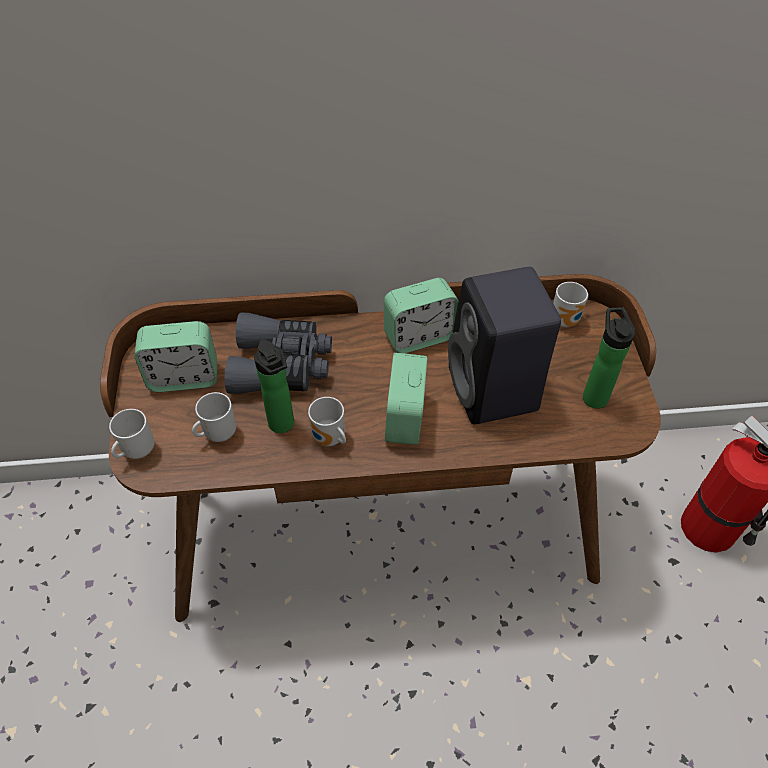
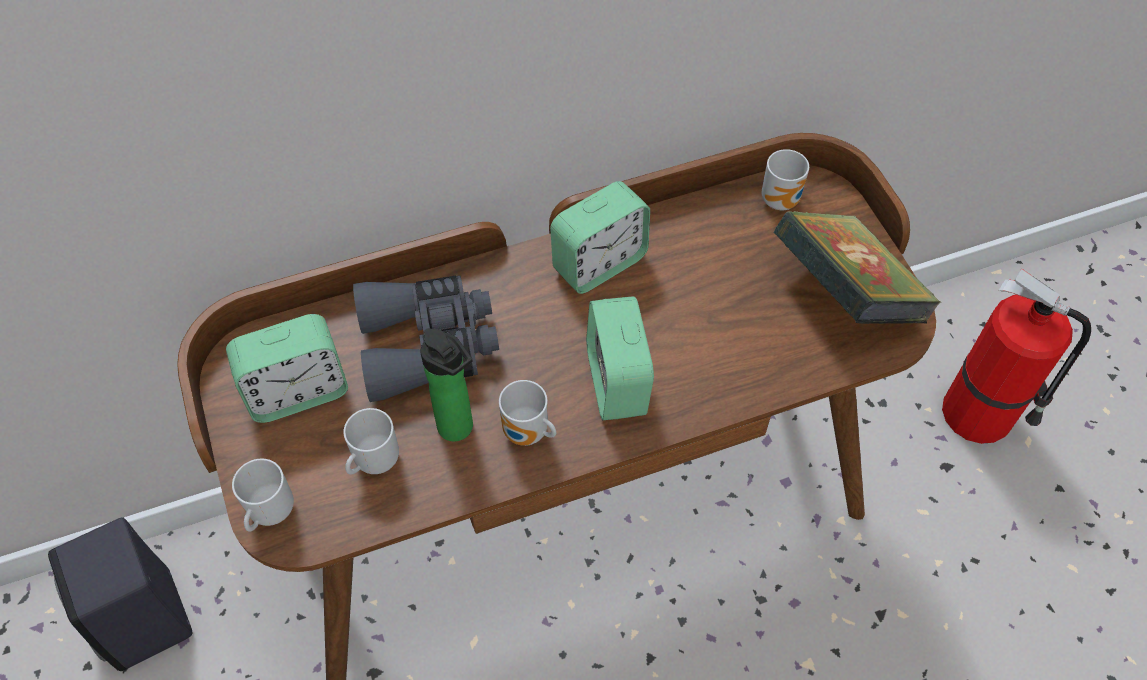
camera: 15 degrees left, 5 degrees up
black speaker [448,267,561,425] -> black speaker moved to [48,517,192,671]
bottle [583,308,635,409] -> book [774,211,941,324]

